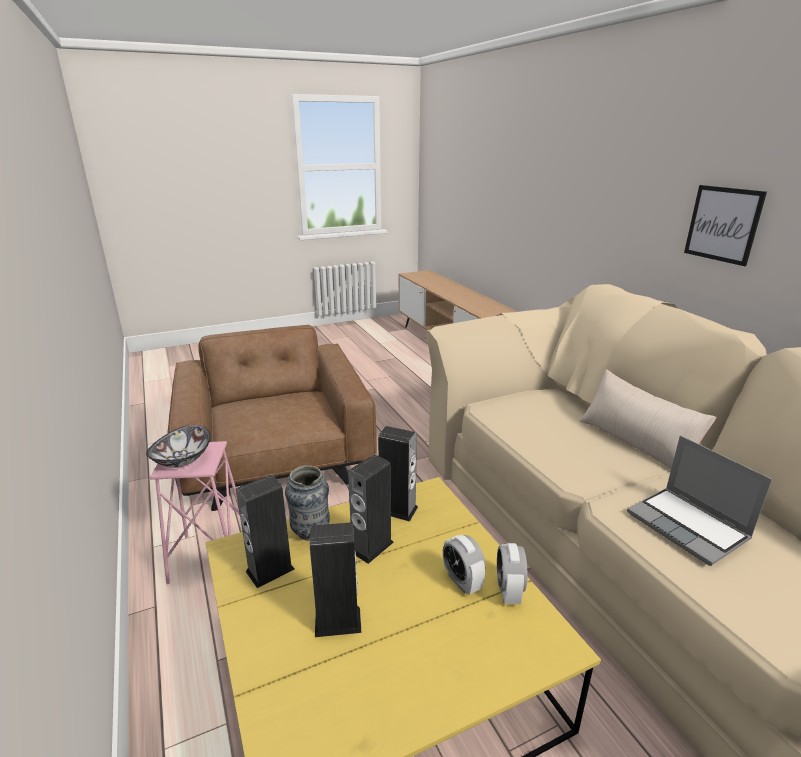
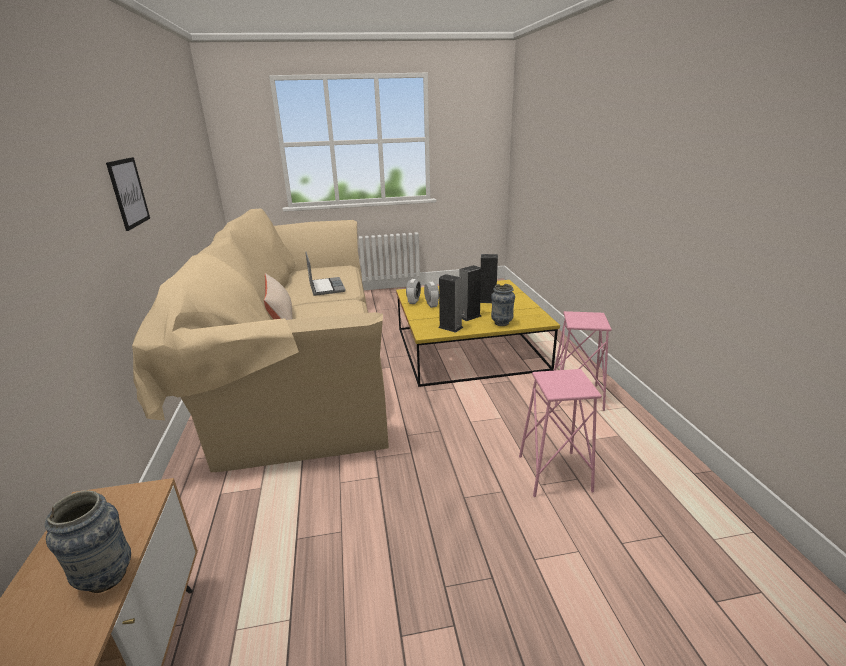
camera: 165 degrees left, 0 degrees up
bowl [146,425,210,468] -> none
brown armchair [167,325,377,511] -> pink stool [519,369,602,497]
speaker [236,474,295,588] -> none
none -> vase [45,490,131,593]

